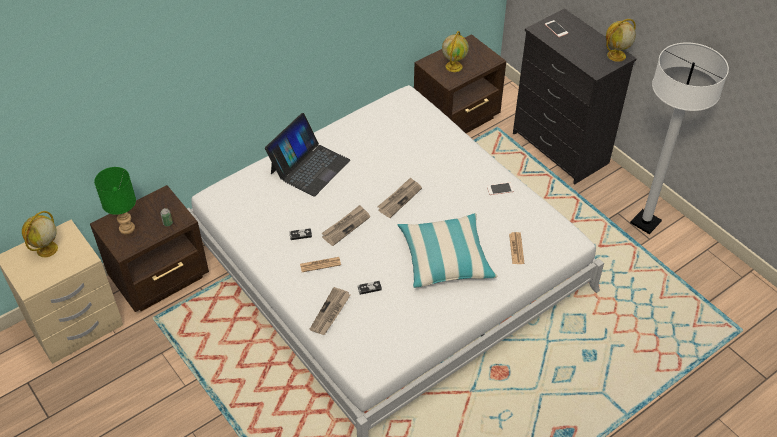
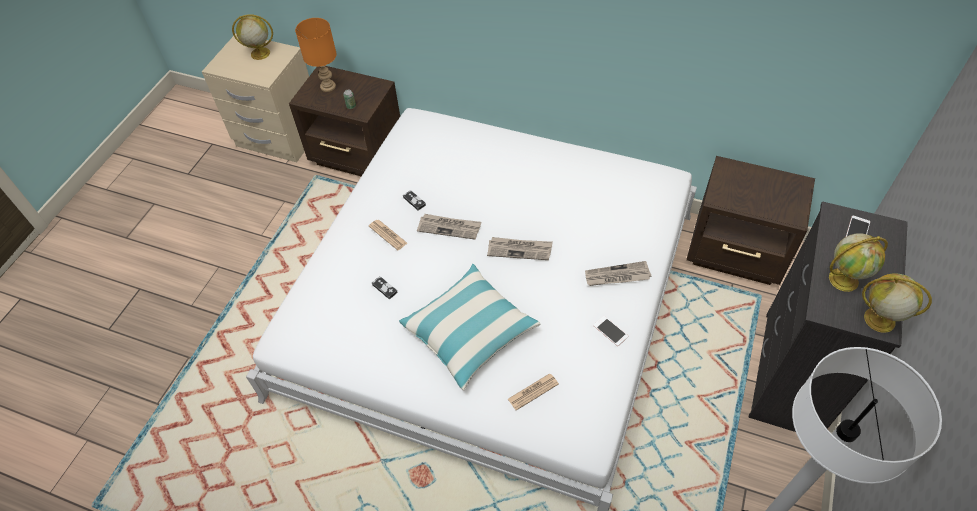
camera: 60 degrees right, 5 degrees up
green table lamp [94,167,136,234] -> orange table lamp [295,18,337,92]
laptop [265,113,350,197] -> none
newspaper [310,287,350,335] -> newspaper moved to [585,261,651,286]
globe [442,31,469,72] -> globe moved to [829,233,888,292]

